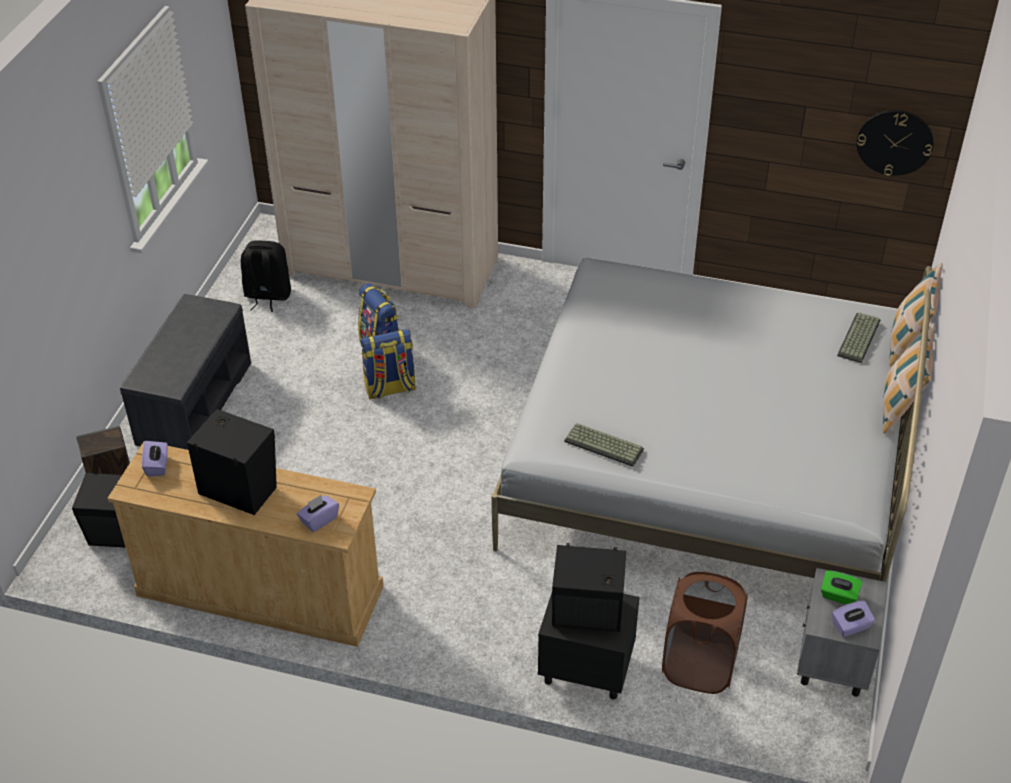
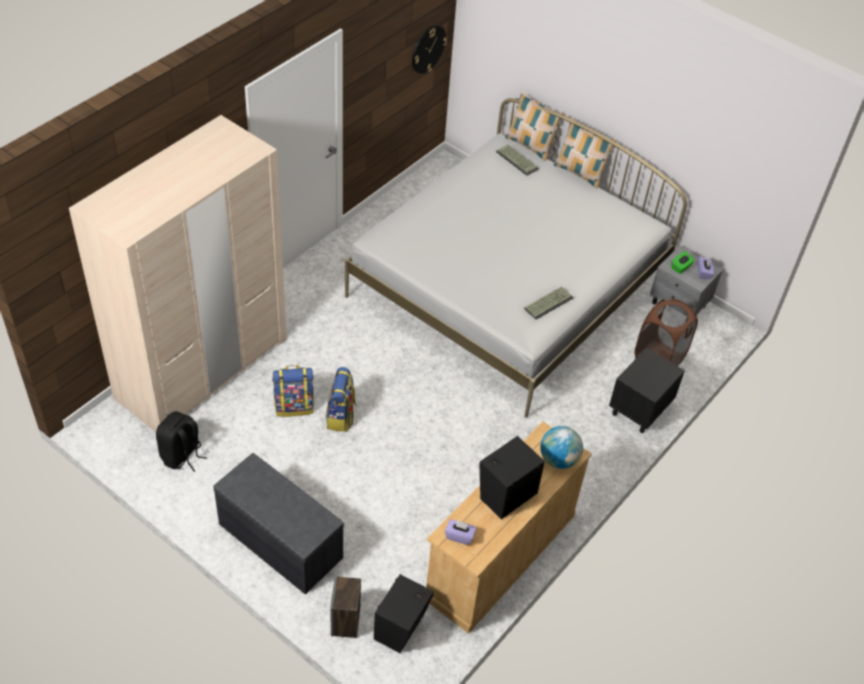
camera: 70 degrees left, 5 degrees up
purple tissue box [297,495,339,532] -> globe [540,426,583,469]
black speaker [552,543,626,632] -> none

